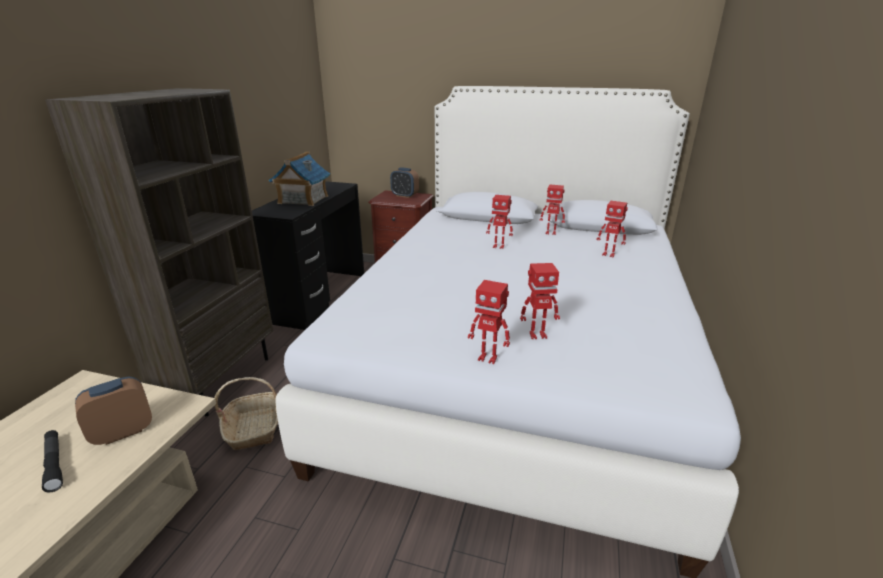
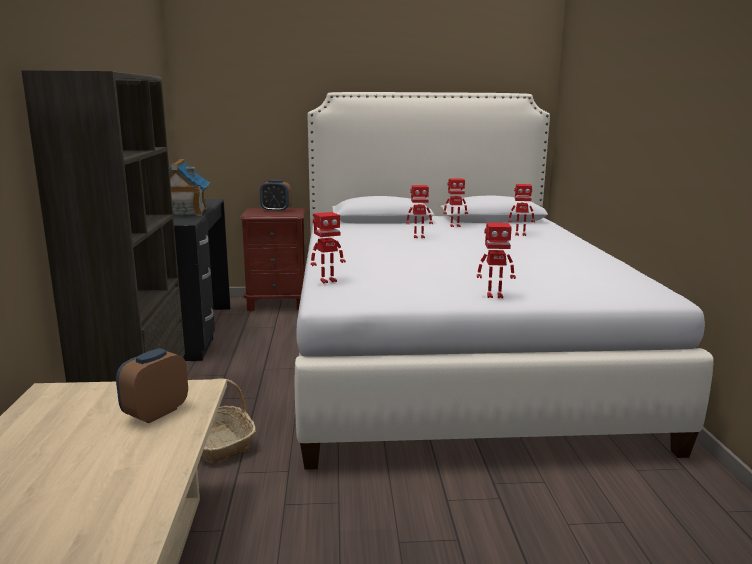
camera: 20 degrees left, 10 degrees down
black flashlight [42,430,63,492] -> none
toy robot [520,263,560,339] -> toy robot moved to [311,212,346,283]

